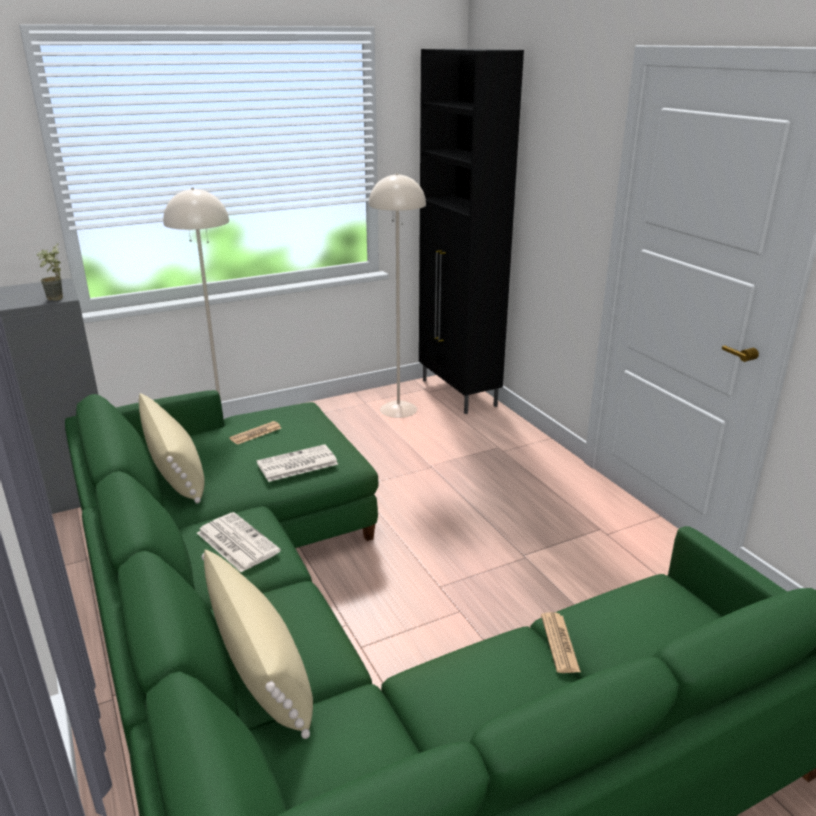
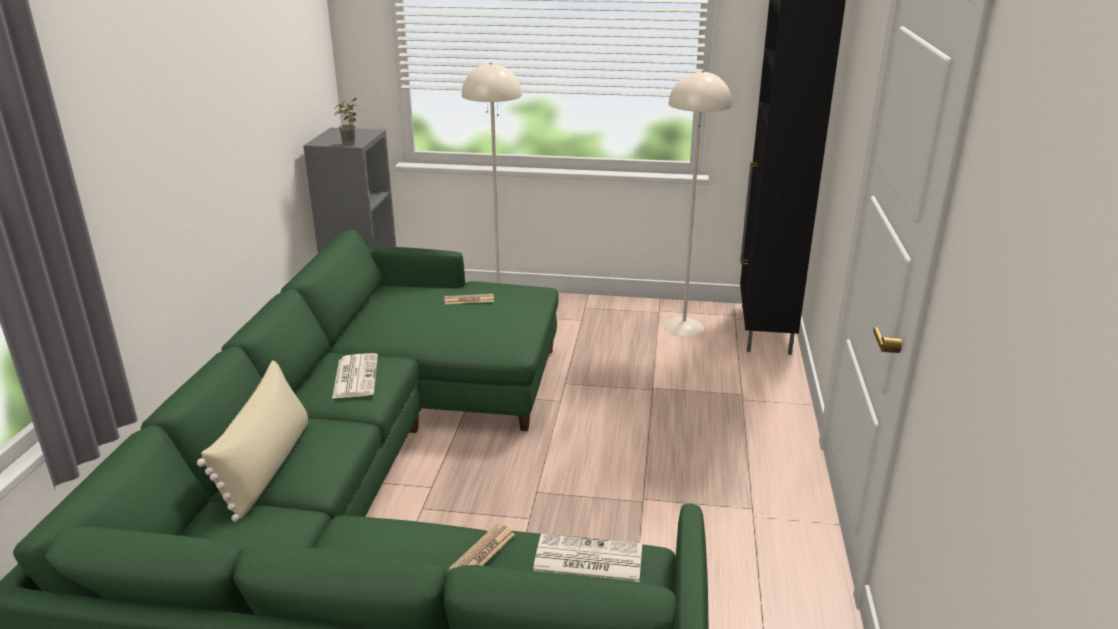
camera: 35 degrees right, 0 degrees up
beige pillow [138,393,205,503] -> none
newspaper [257,444,338,482] -> newspaper moved to [533,534,642,582]

